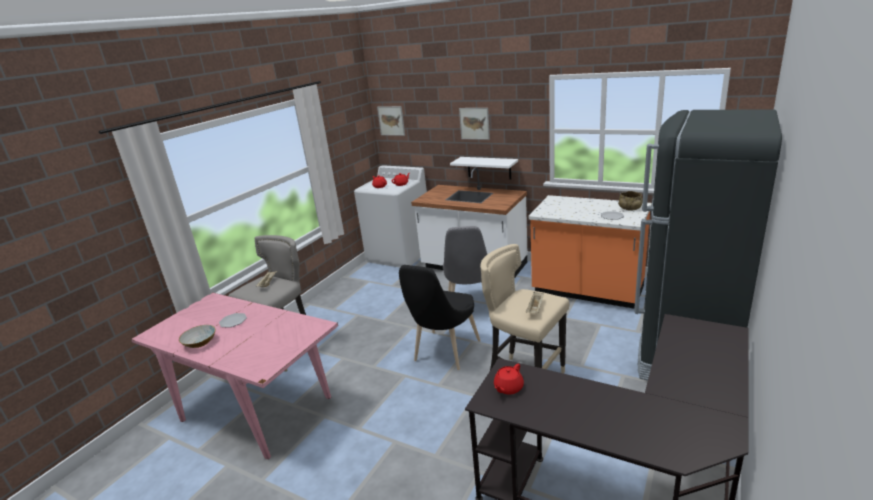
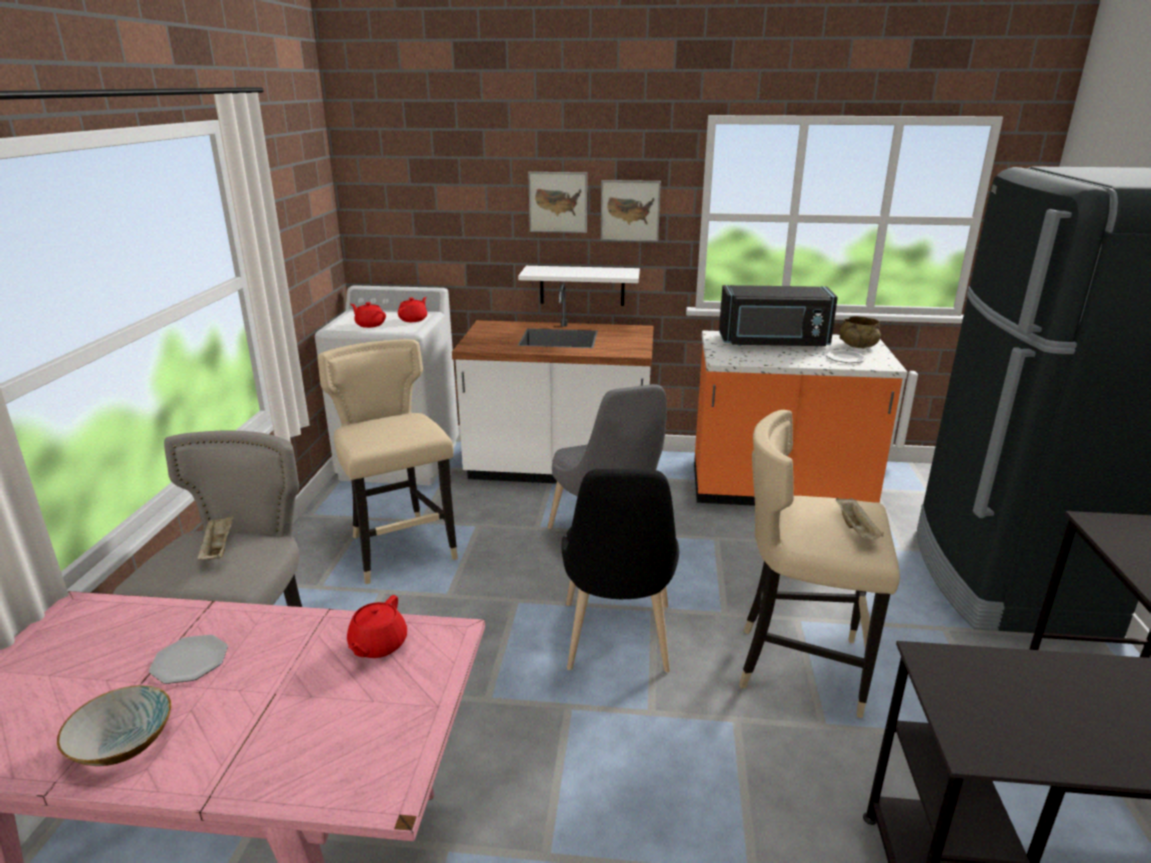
camera: 25 degrees left, 0 degrees up
picture [377,106,405,136] -> picture moved to [601,180,661,242]
red teapot [494,364,524,395] -> red teapot moved to [347,595,407,658]
none -> beige stool [317,339,458,584]
none -> black microwave [719,285,838,347]

